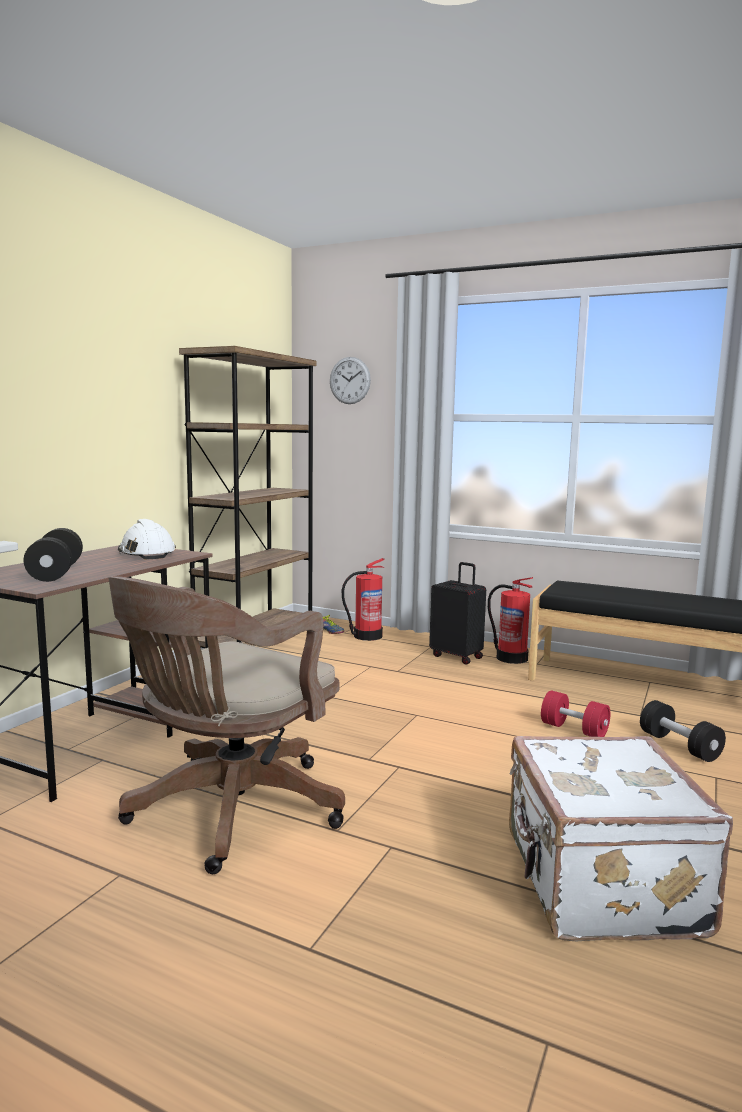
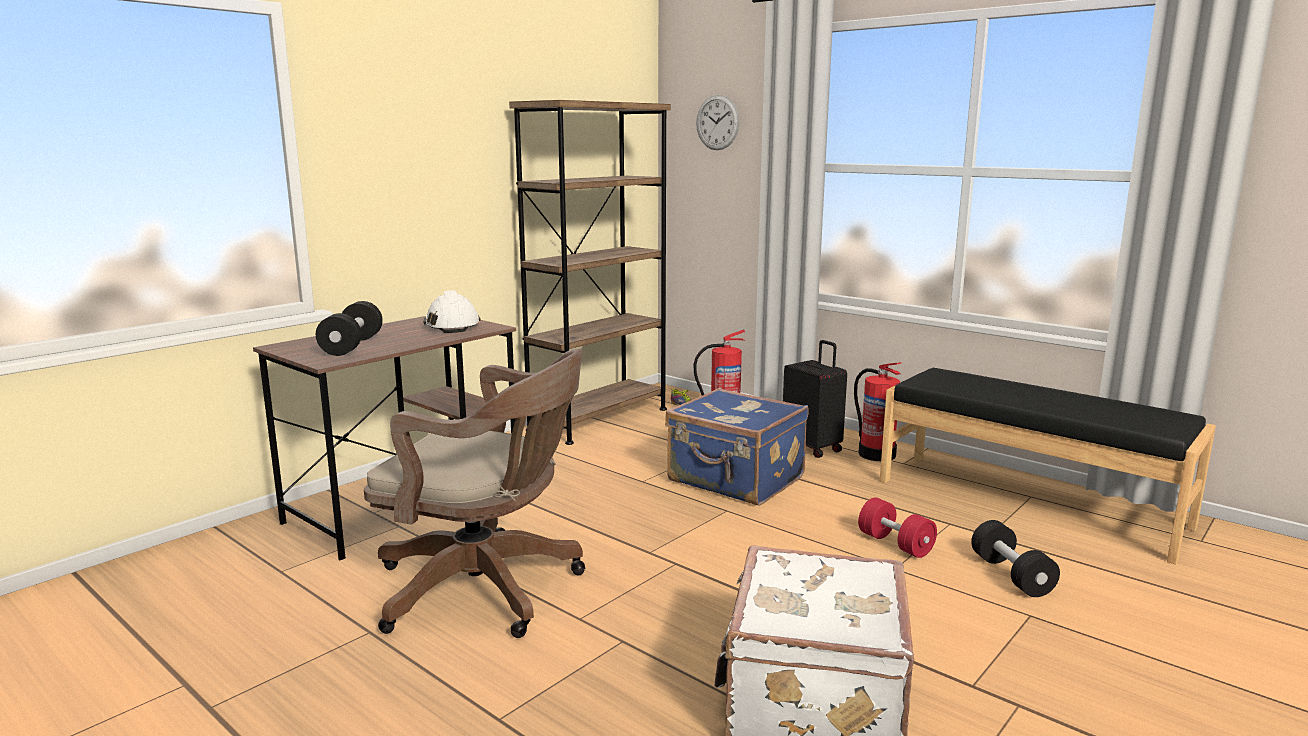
camera: 15 degrees right, 5 degrees up
brown office chair [108,576,345,874] -> brown office chair turned 120 degrees counterclockwise [364,349,585,638]
none -> blue suitcase [665,388,809,506]

